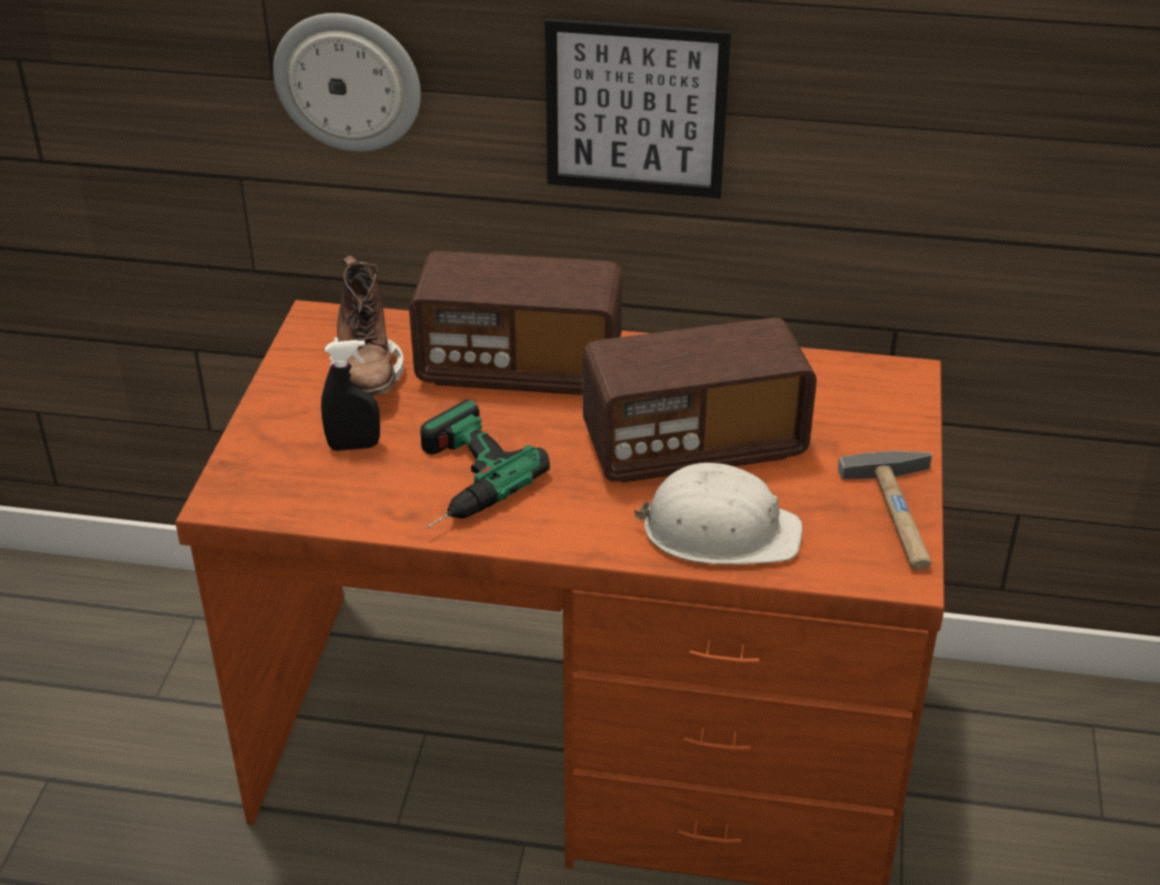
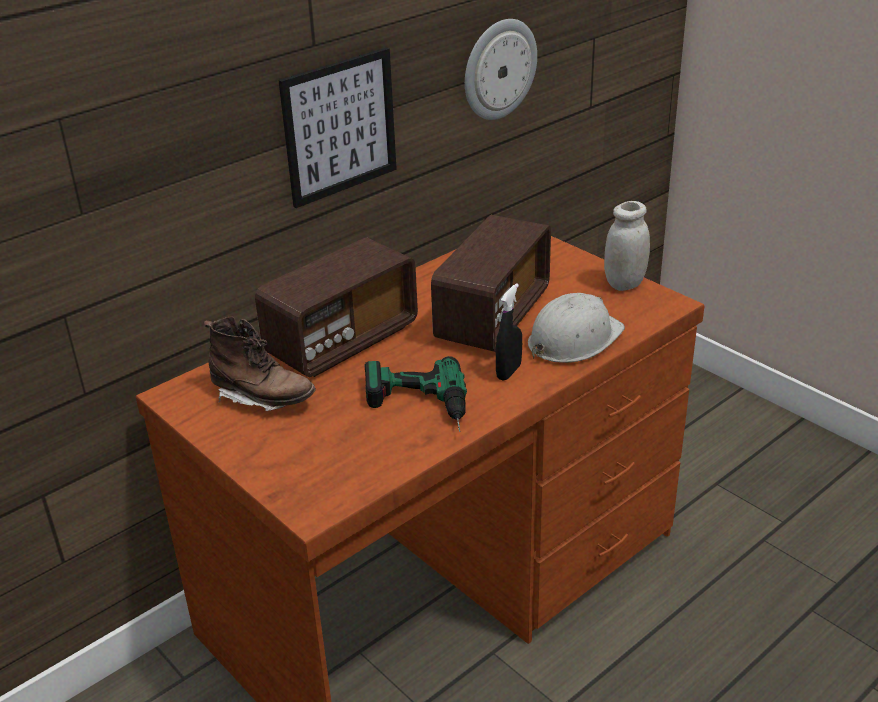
camera: 50 degrees left, 5 degrees down
wall clock [273,13,421,151] -> wall clock moved to [465,19,537,120]
black spray bottle [321,340,380,451] -> black spray bottle moved to [496,283,522,381]
hammer [838,451,932,570] -> white jar [604,201,650,291]

